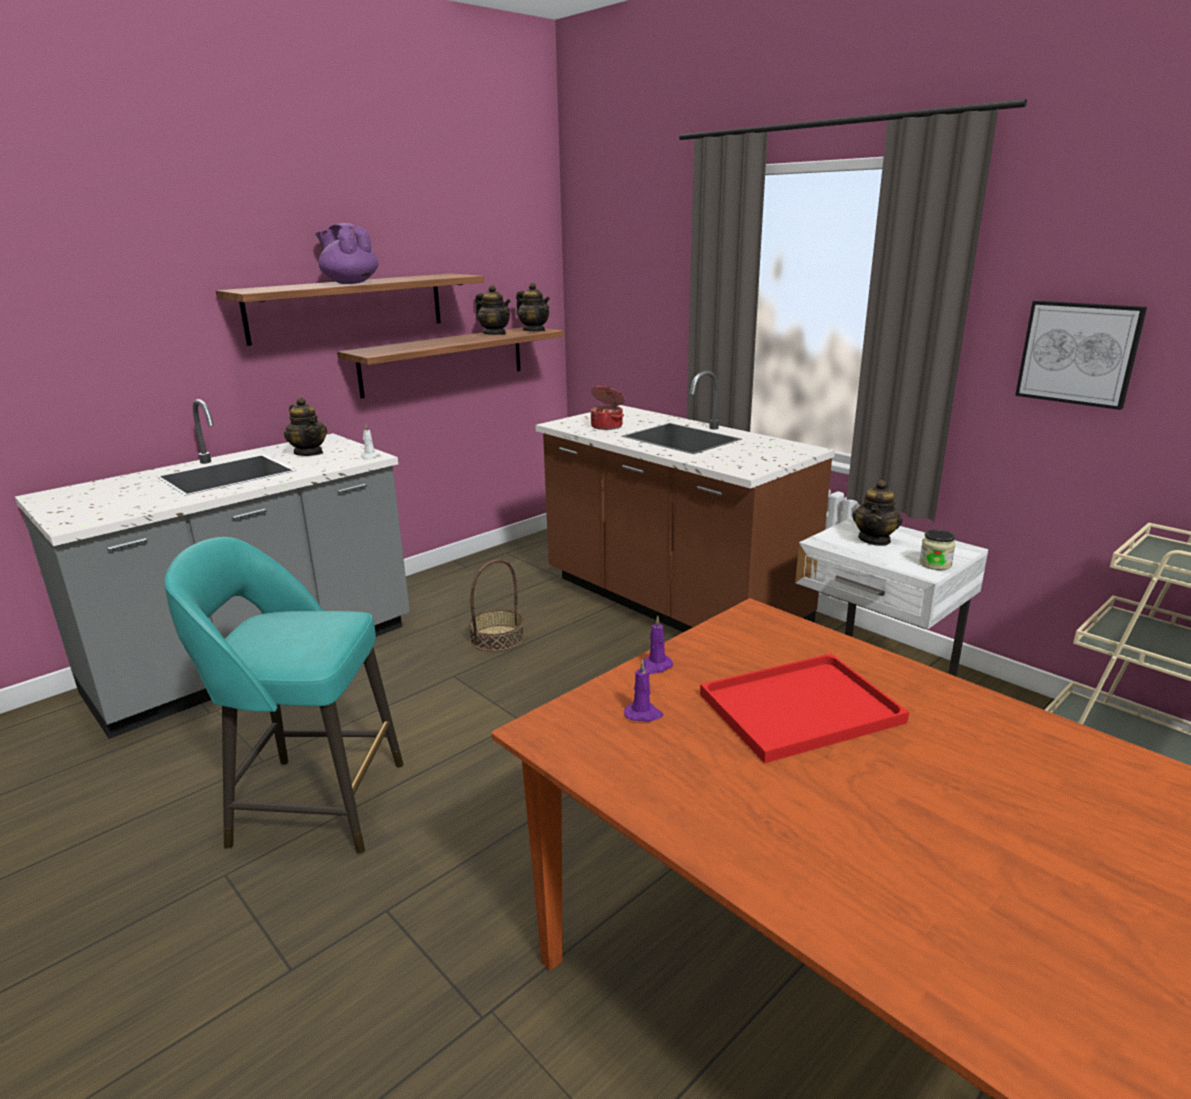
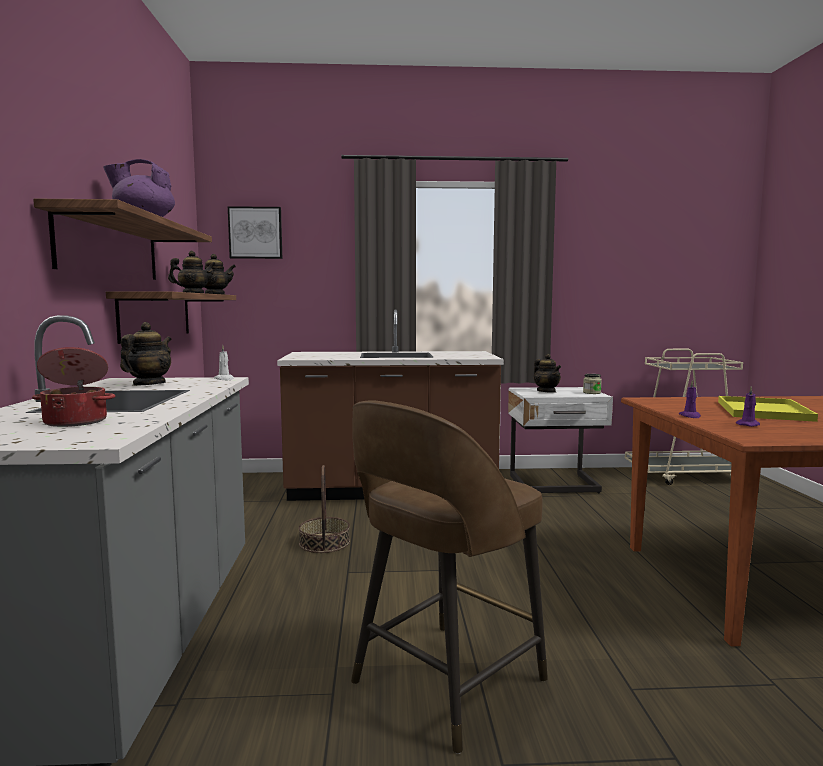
camera: 50 degrees left, 15 degrees down
turquoise stool [165,537,403,854] -> brown stool [351,400,548,754]
teapot [284,397,327,456] -> teapot turned 75 degrees counterclockwise [120,322,172,386]
cooking pot [590,386,625,430] -> cooking pot moved to [32,347,115,427]
red tray [700,653,909,763] -> yellow tray [718,396,818,422]
picture [1015,301,1147,410] -> picture moved to [228,206,282,259]

